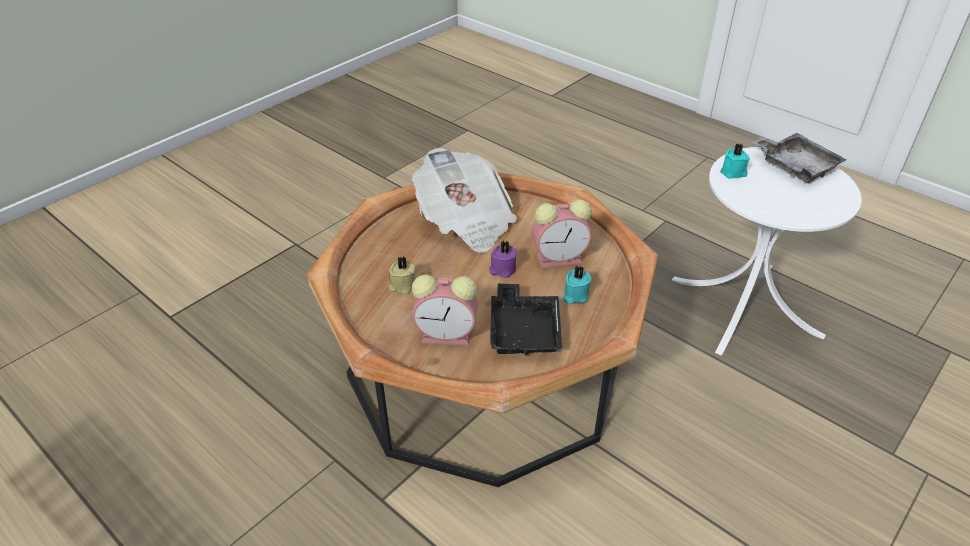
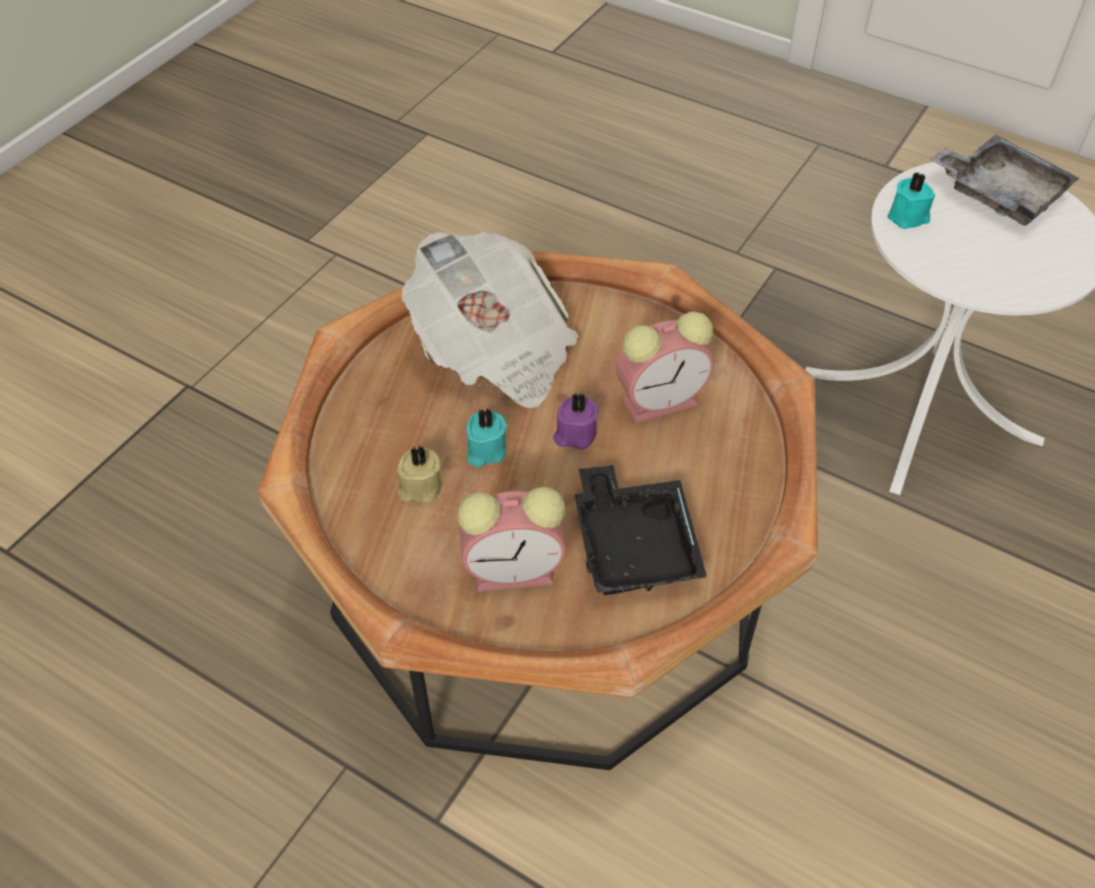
camera: 10 degrees left, 10 degrees up
turquoise candle [563,266,592,304] -> turquoise candle moved to [467,408,507,467]

